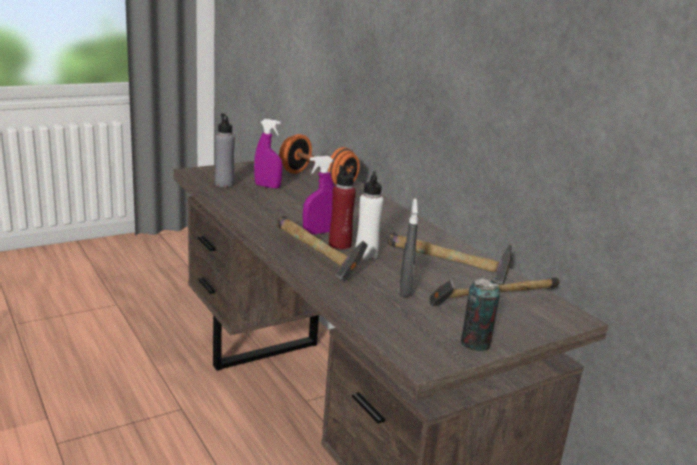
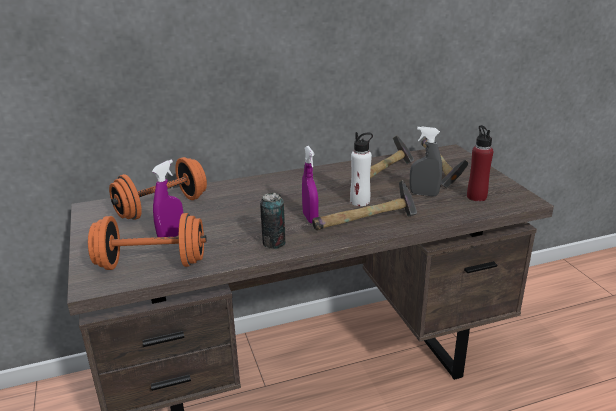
camera: 75 degrees left, 5 degrees up
grey bottle [215,113,235,187] -> orange dumbbell [88,213,207,270]
red bottle [329,163,357,250] -> red bottle moved to [467,125,494,201]
can [460,278,500,351] -> can moved to [260,192,286,249]

